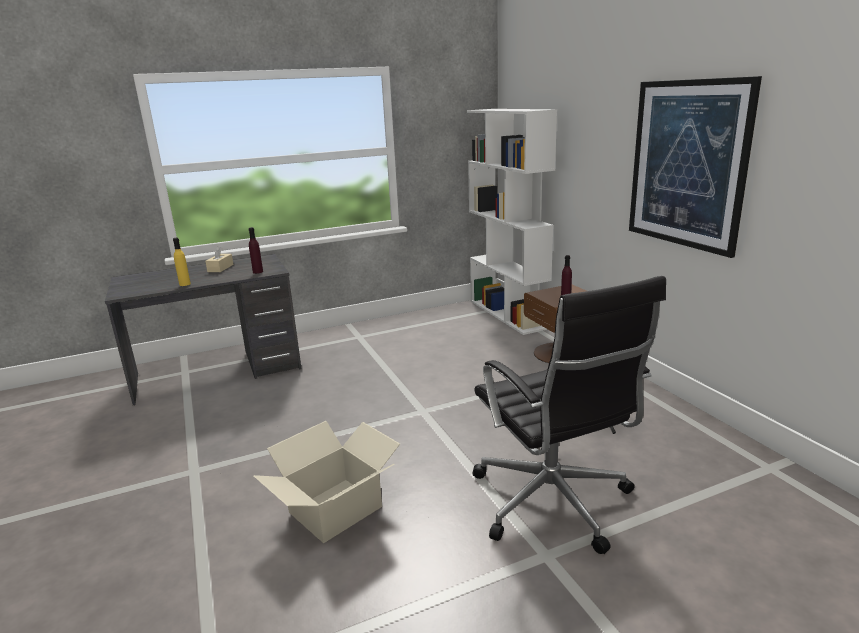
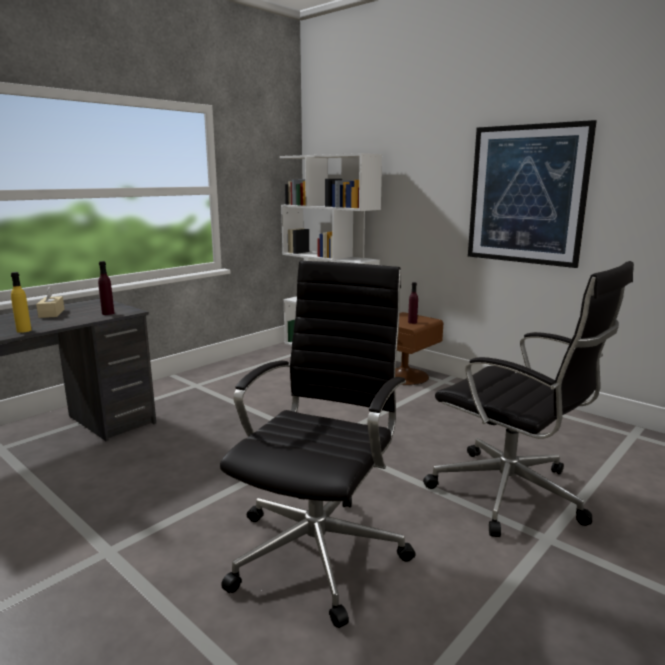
camera: 25 degrees left, 5 degrees down
cardboard box [254,421,400,543] -> black office chair [220,261,416,628]

